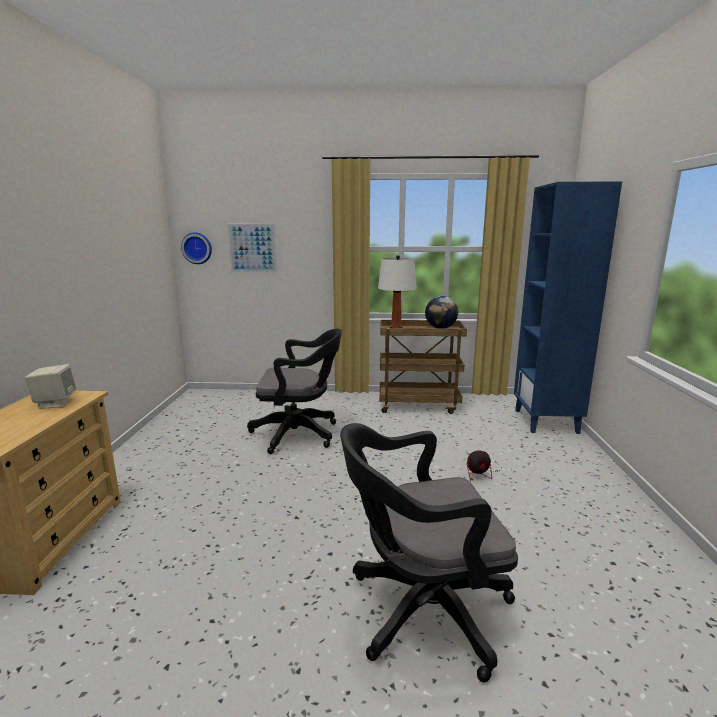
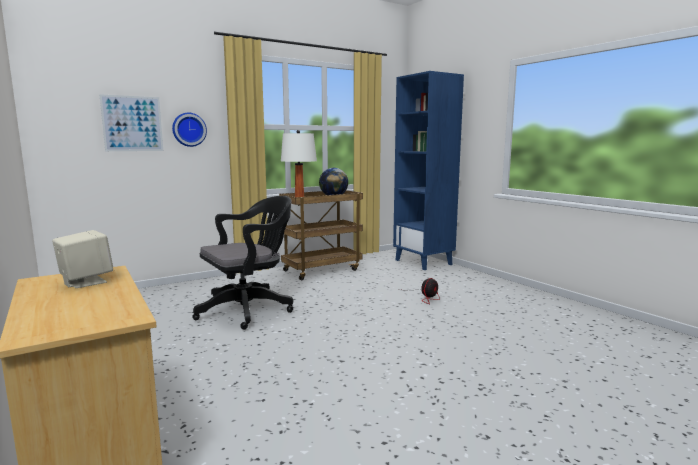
camera: 35 degrees left, 5 degrees down
wall clock [181,232,212,264] -> wall clock moved to [172,113,207,147]
black office chair [340,423,518,683] -> none

